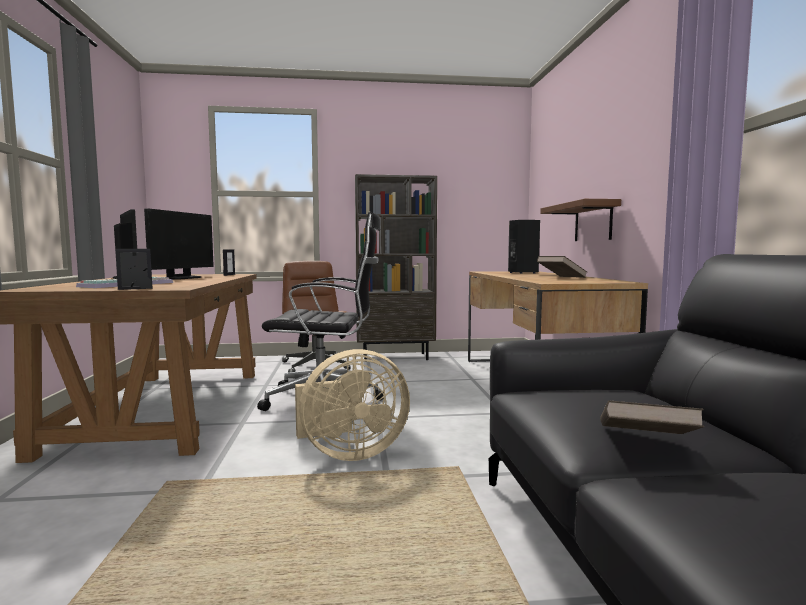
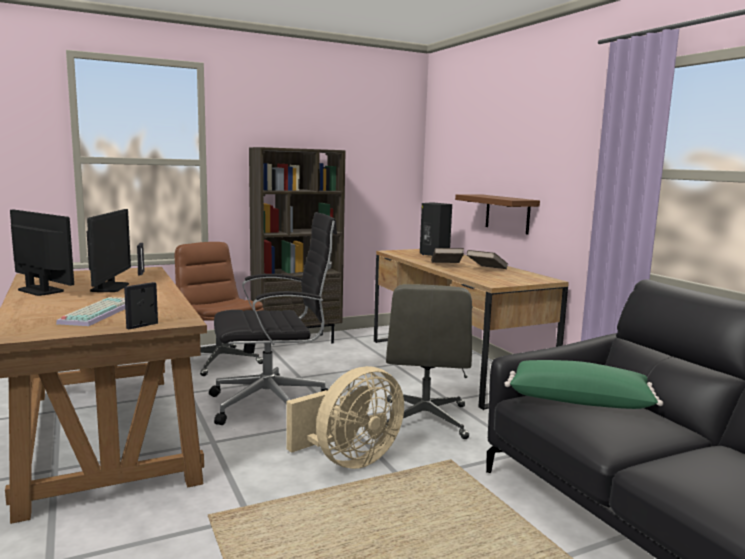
camera: 20 degrees left, 5 degrees up
brown book [600,400,704,434] -> brown book moved to [431,248,464,263]
none -> grey office chair [383,284,472,439]
none -> green pillow [504,360,663,409]

